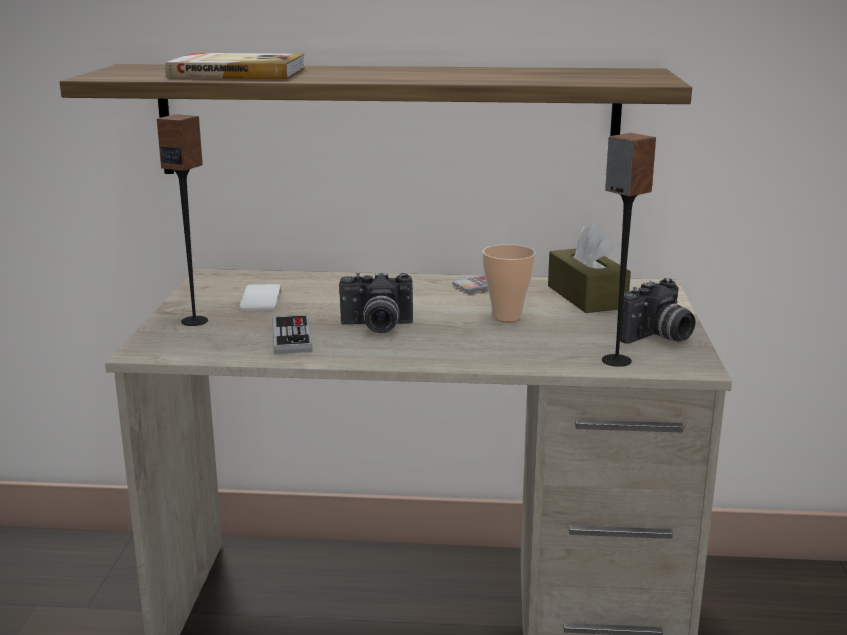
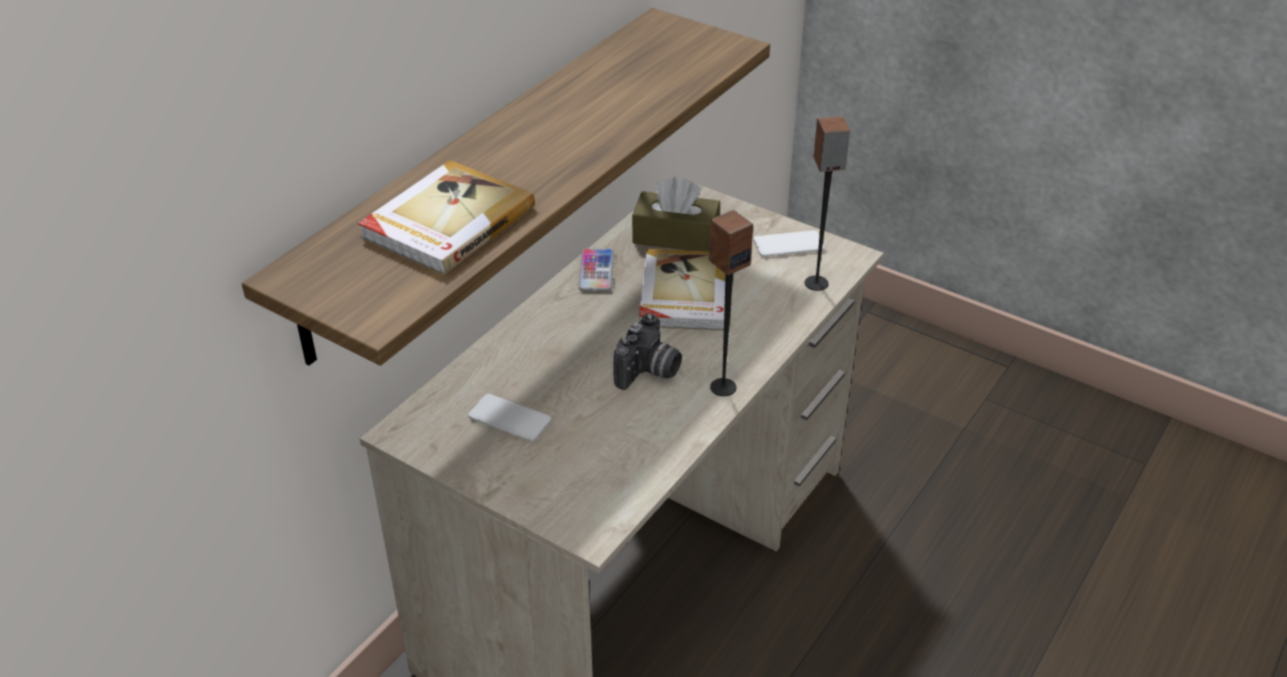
camera: 60 degrees left, 20 degrees up
speaker [157,114,208,326] -> speaker moved to [709,210,753,396]
game controller [273,315,313,354] -> none
cup [482,244,536,322] -> book [639,249,731,331]
camera [620,278,696,344] -> phone [754,230,825,257]

